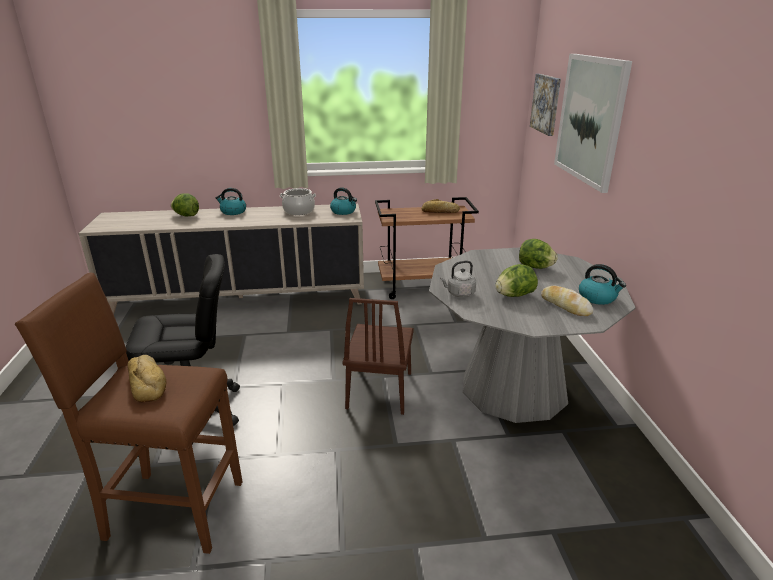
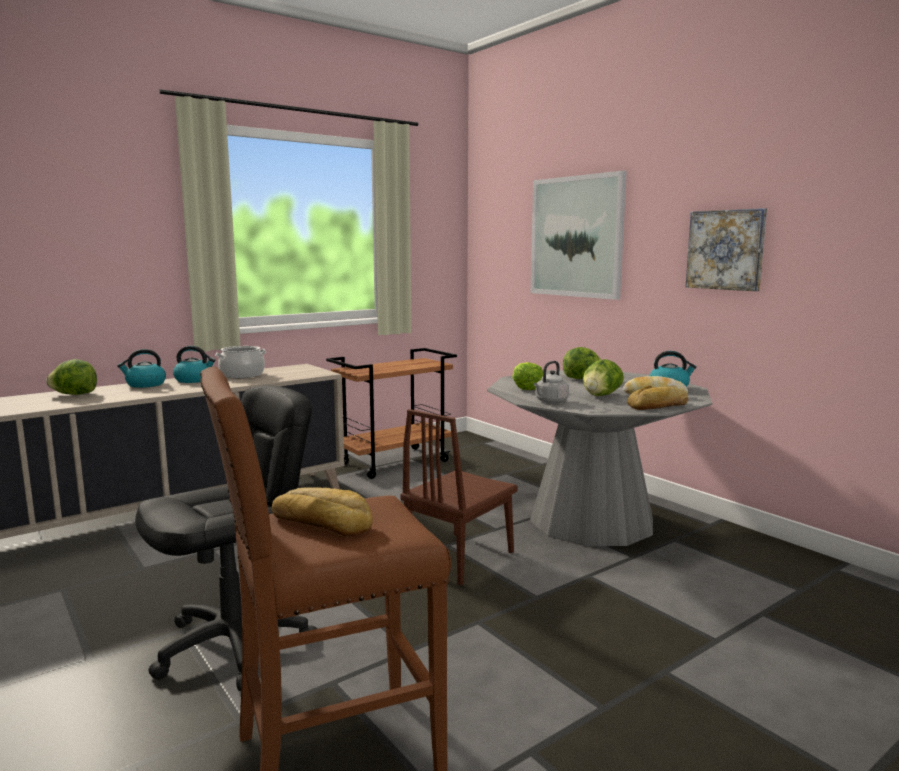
camera: 30 degrees left, 15 degrees down
kettle [330,187,357,215] -> kettle moved to [173,346,216,383]
brown chair [343,298,414,415] -> brown chair turned 60 degrees clockwise [400,409,518,586]
bread [422,199,460,213] -> bread moved to [627,385,688,410]
picture [530,74,561,136] -> picture moved to [686,208,767,291]
none -> lettuce [512,362,543,390]

